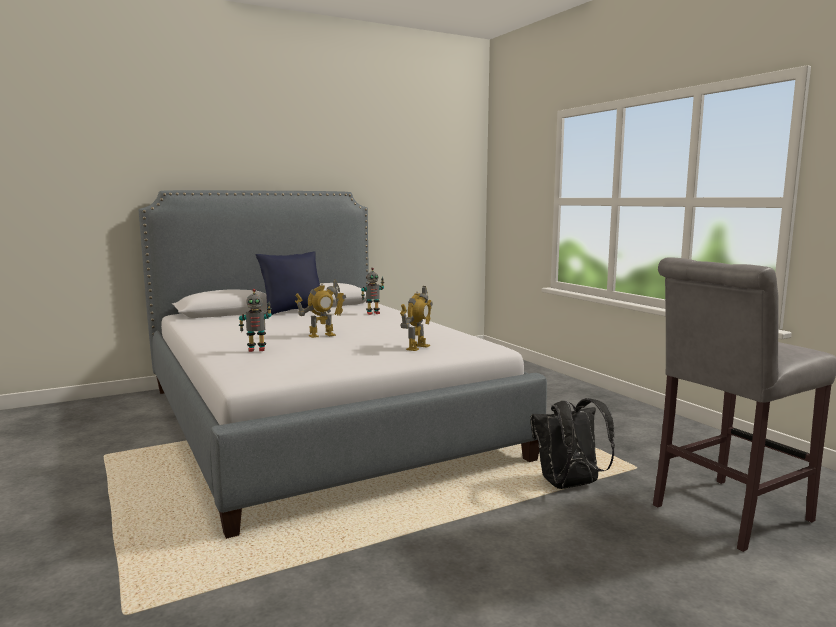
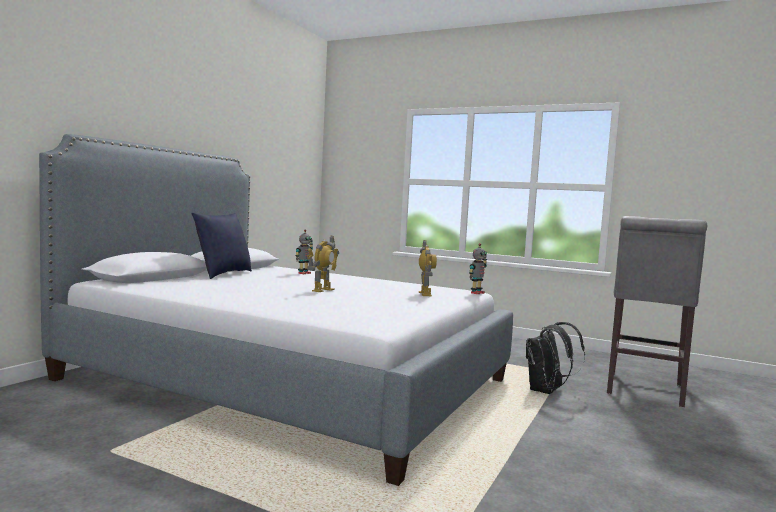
camera: 35 degrees left, 5 degrees down
toy robot [239,289,272,352] -> toy robot moved to [469,243,487,294]

